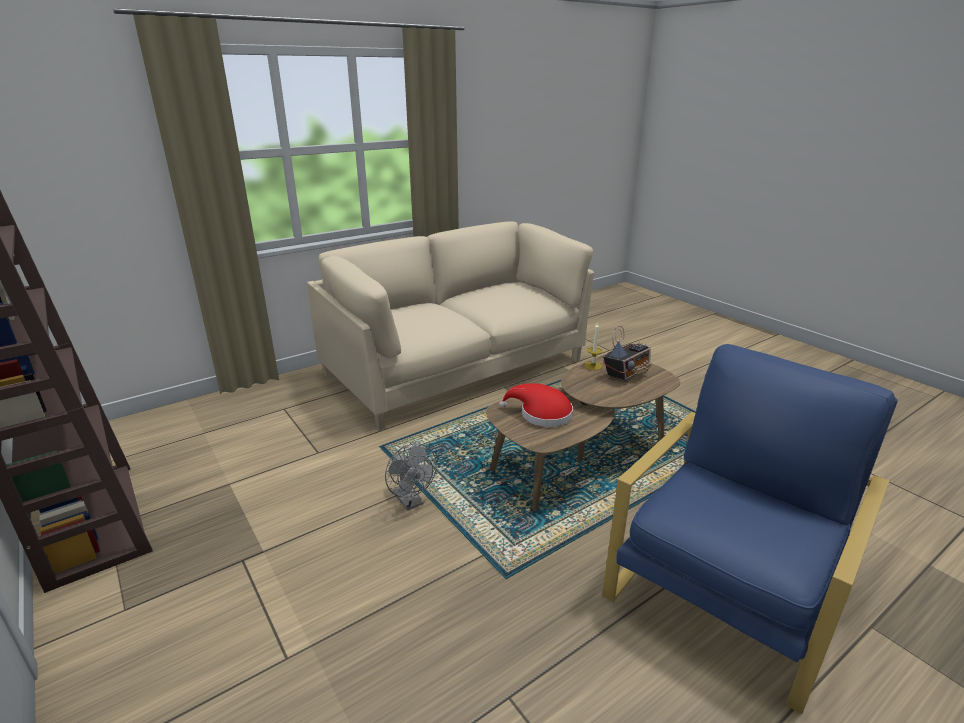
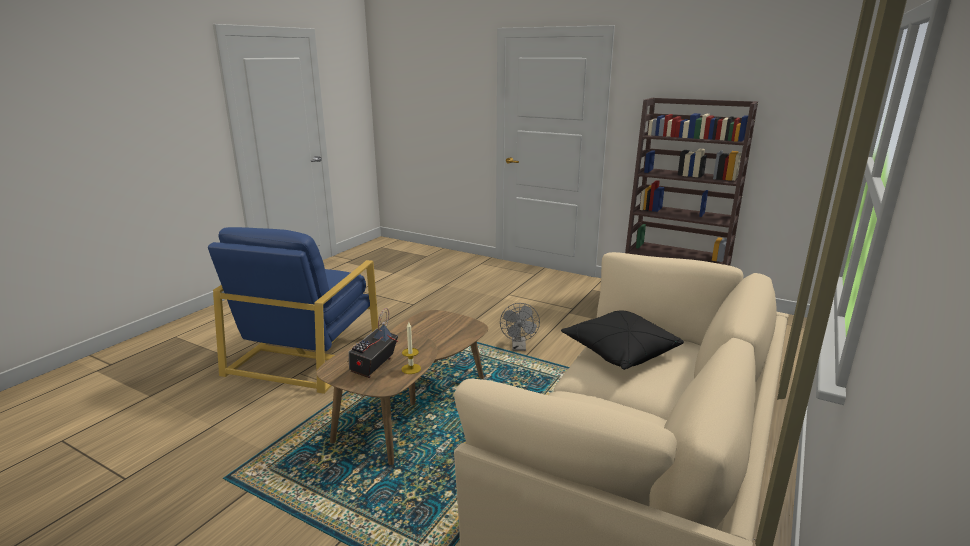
camera: 155 degrees right, 5 degrees down
grey fan [385,443,437,510] -> grey fan turned 120 degrees counterclockwise [500,303,540,351]
red hat [499,383,573,427] -> none
none -> black pillow [561,310,684,370]

